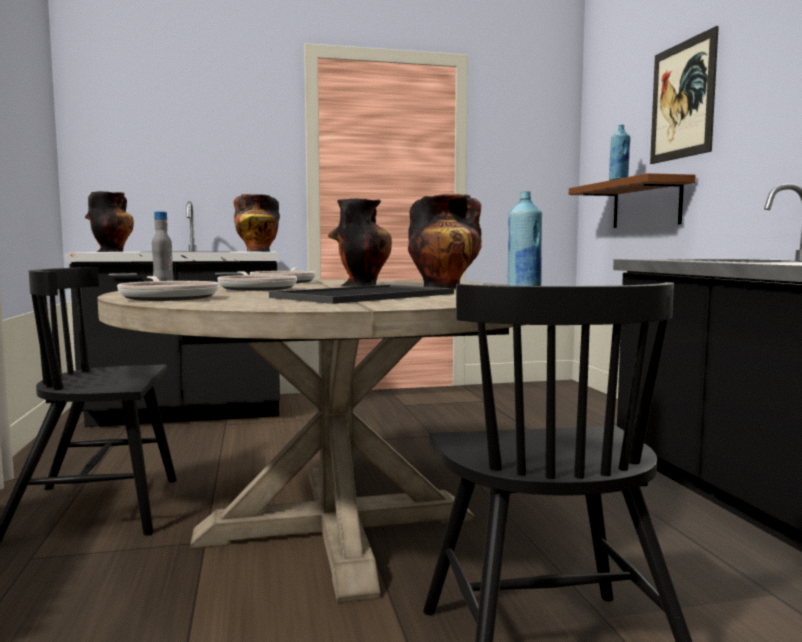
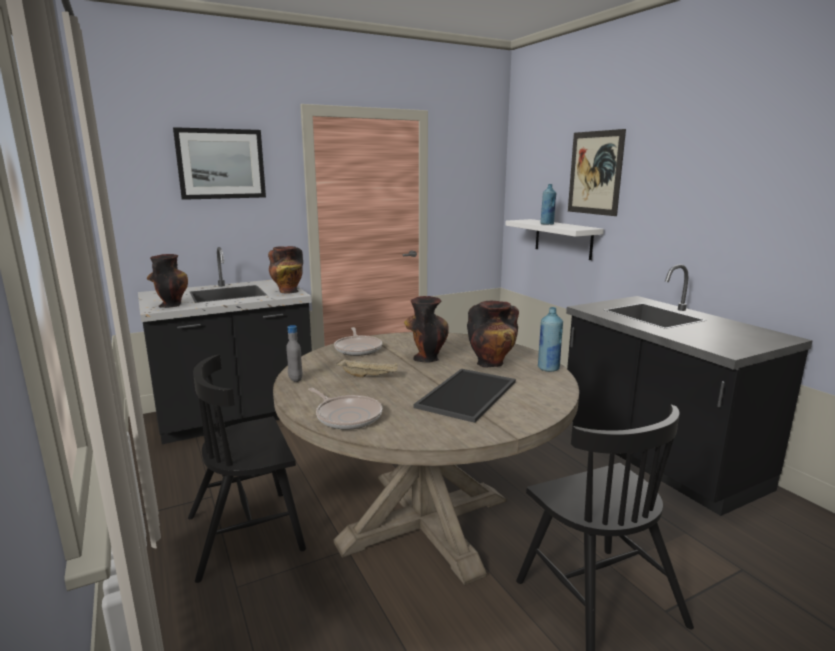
camera: 15 degrees left, 10 degrees up
frying pan [217,271,297,291] -> beige tray [336,359,398,378]
brown shelf [569,173,696,228] -> white shelf [505,219,604,260]
none -> picture [173,127,266,200]

